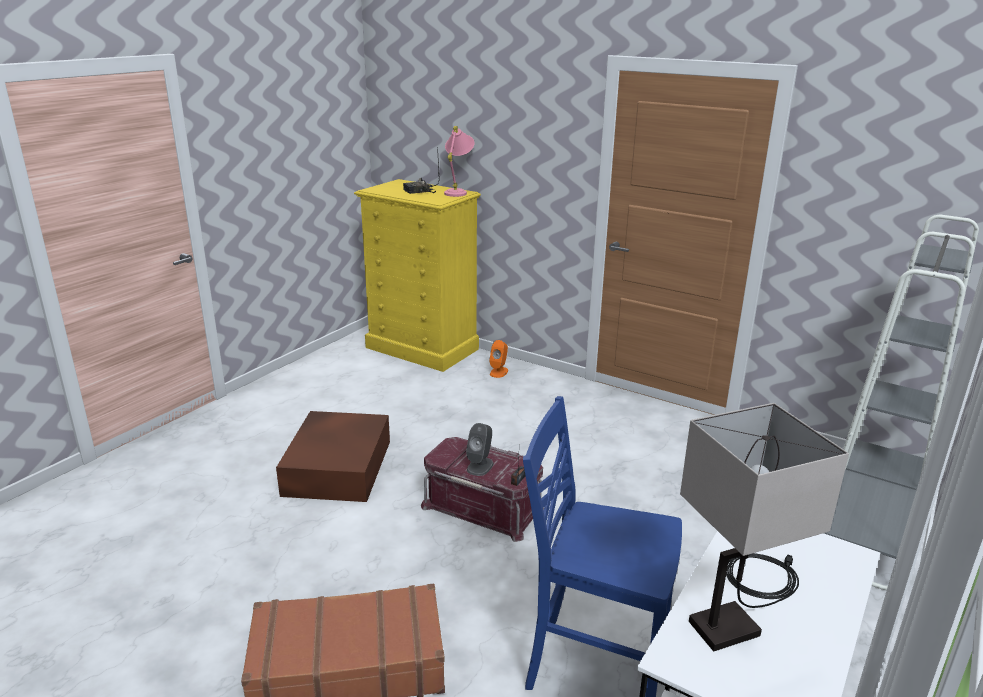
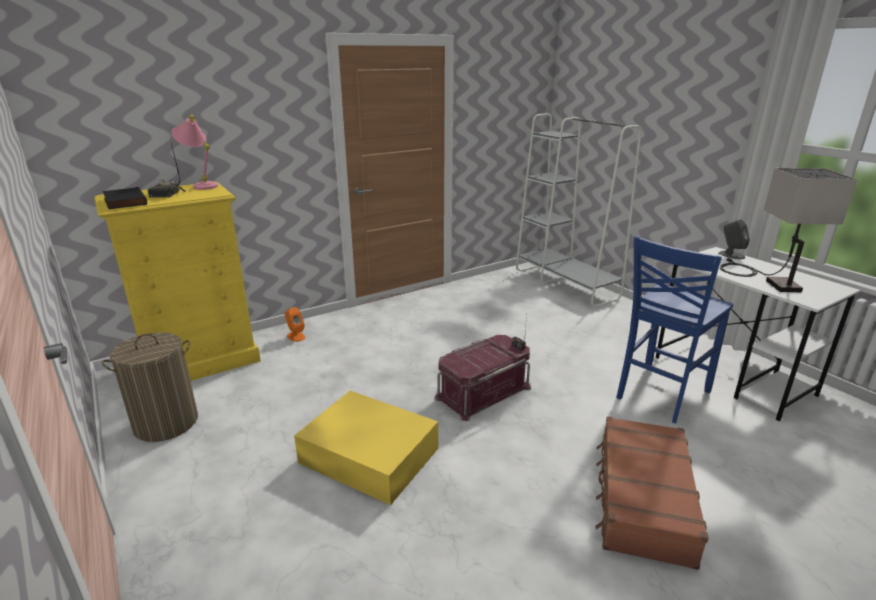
camera: 65 degrees left, 0 degrees up
brown storage box [276,411,390,502] -> yellow storage box [294,391,438,505]
grey speaker [466,423,493,476] -> grey speaker moved to [718,219,750,259]
none -> laundry basket [102,332,198,442]
none -> black book [103,187,147,209]

